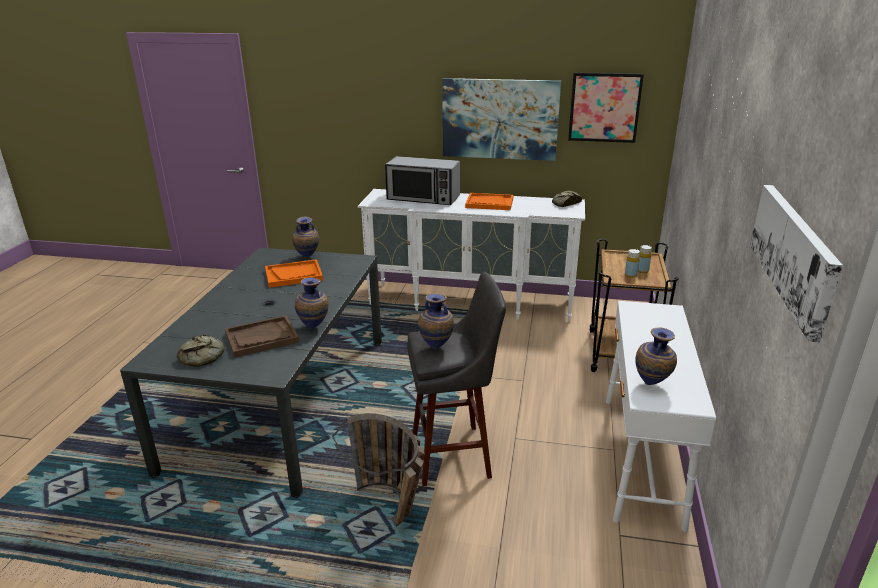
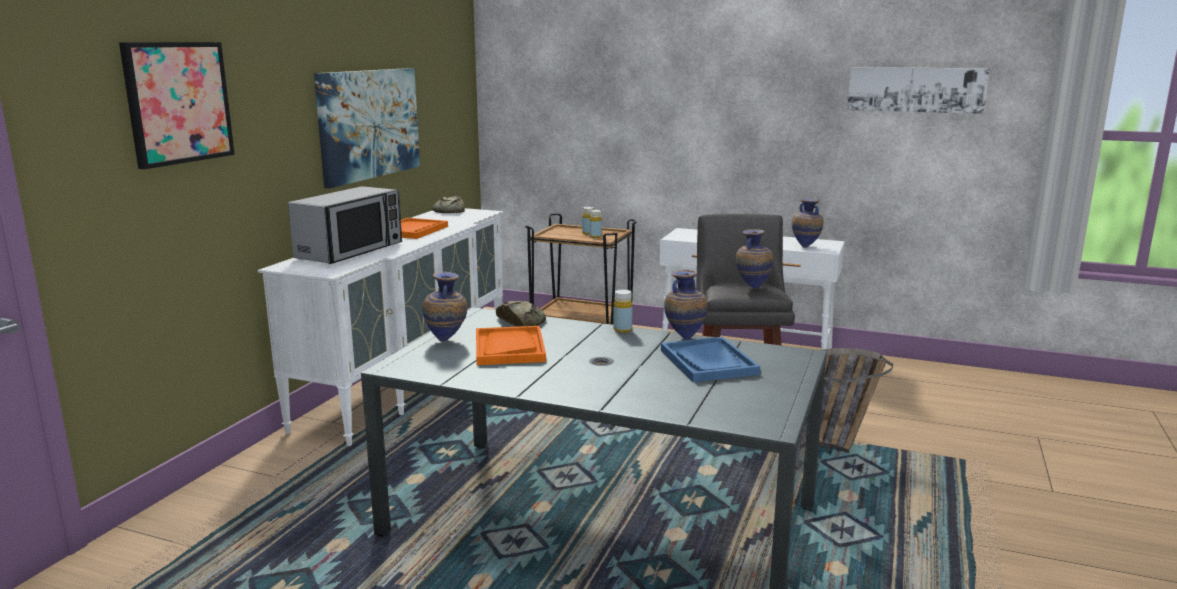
camera: 80 degrees left, 10 degrees down
bread [177,335,225,367] -> bread moved to [496,301,546,327]
brown tray [225,315,299,358] -> blue tray [661,337,760,382]
picture [568,72,644,143] -> picture moved to [119,42,235,169]
none -> yellow bottle [613,289,633,333]

